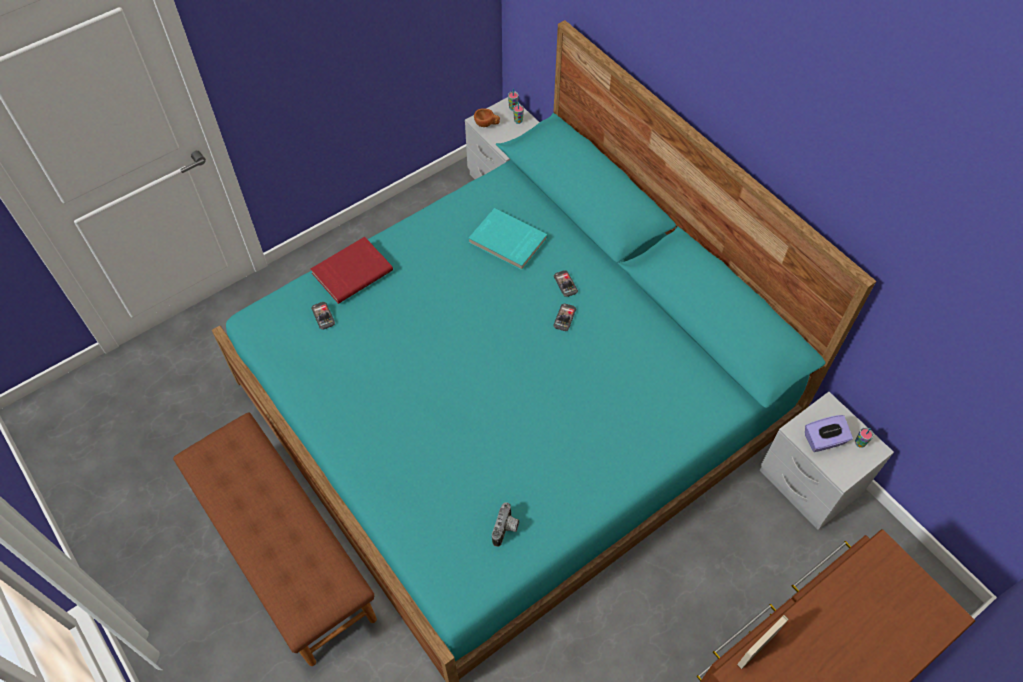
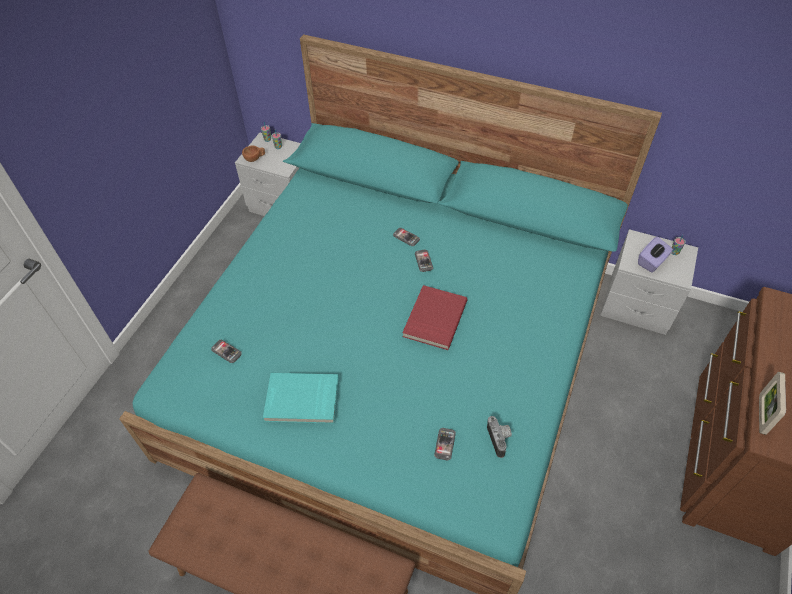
camera: 30 degrees left, 5 degrees down
red book [311,237,393,304] -> red book moved to [402,285,468,350]
turquoise book [469,208,548,270] -> turquoise book moved to [263,373,339,423]
none -> phone [434,428,456,461]

